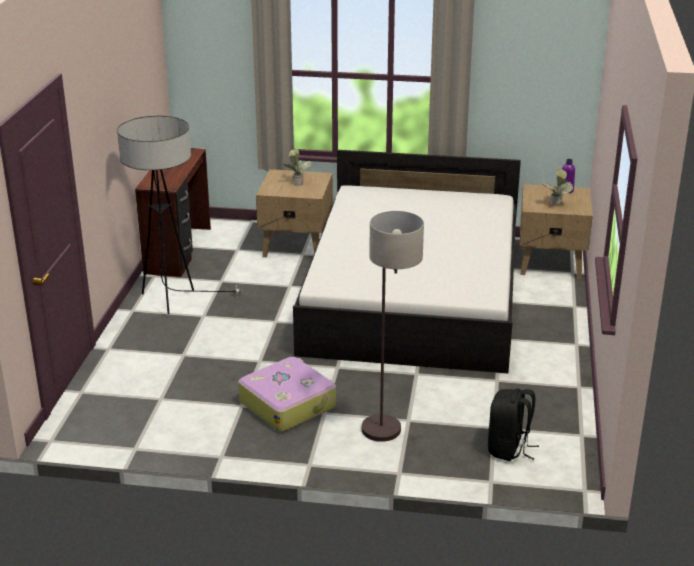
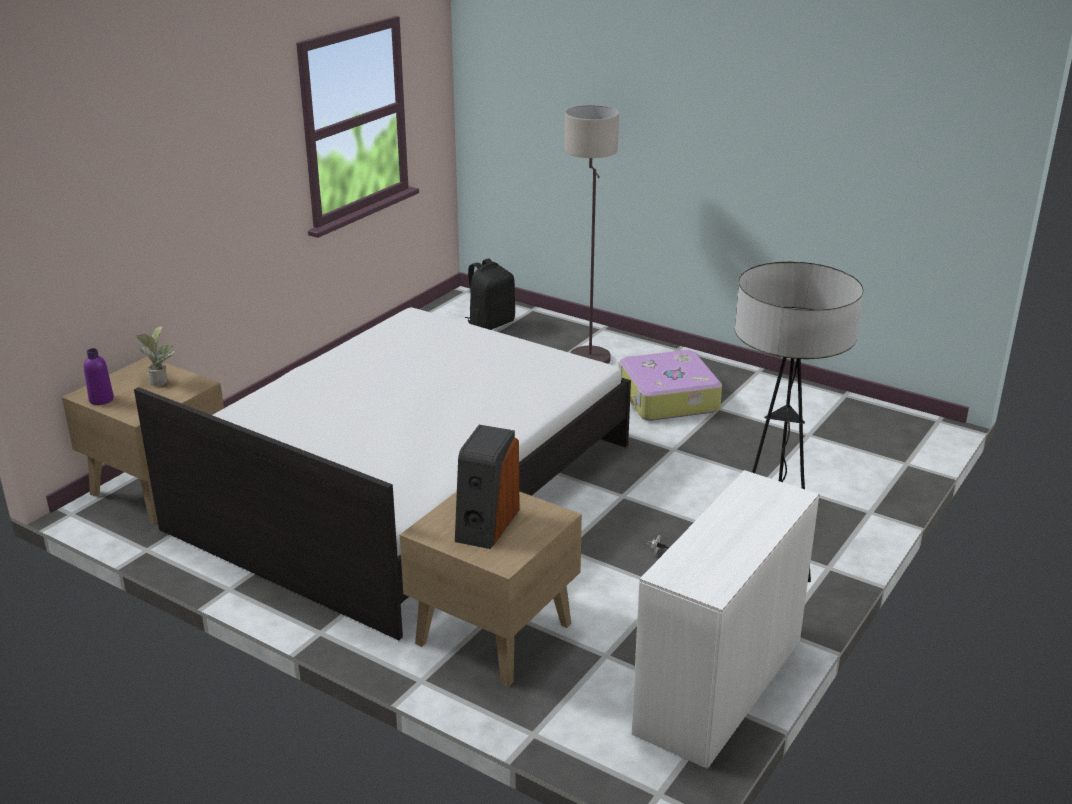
camera: 155 degrees left, 0 degrees up
brown desk [135,148,211,277] -> white desk [632,470,819,769]
potted plant [283,149,312,186] -> speaker [455,425,520,549]

